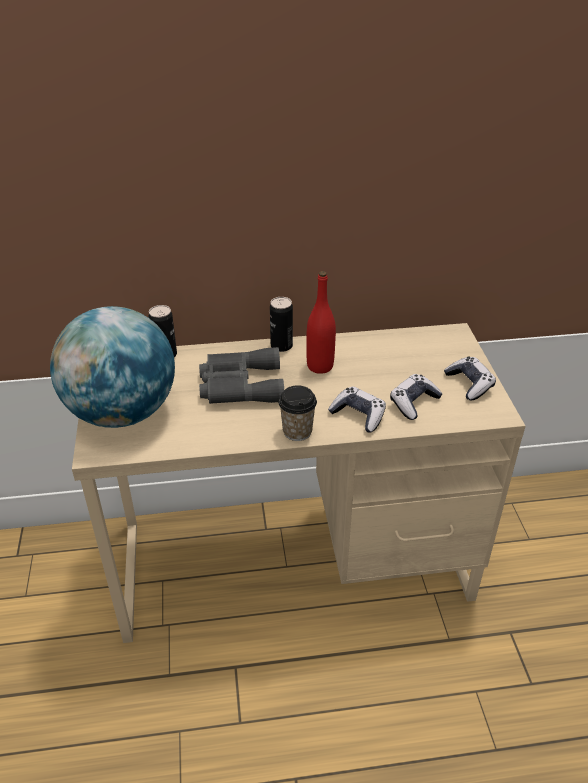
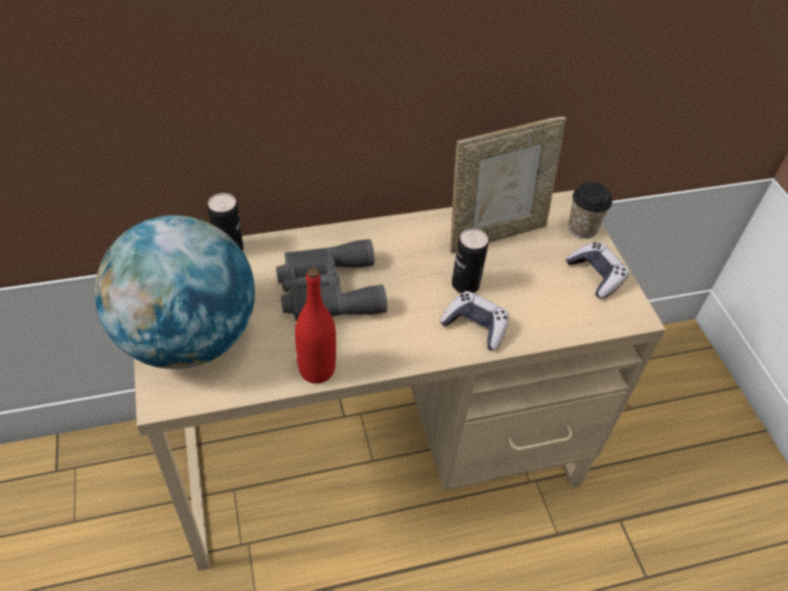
camera: 10 degrees left, 10 degrees up
can [270,297,293,352] -> can moved to [452,229,488,293]
cup [278,385,317,441] -> cup moved to [568,182,612,239]
red bottle [306,271,336,374] -> red bottle moved to [295,268,336,384]
game controller [390,374,442,420] -> none
none -> picture frame [450,117,566,253]

